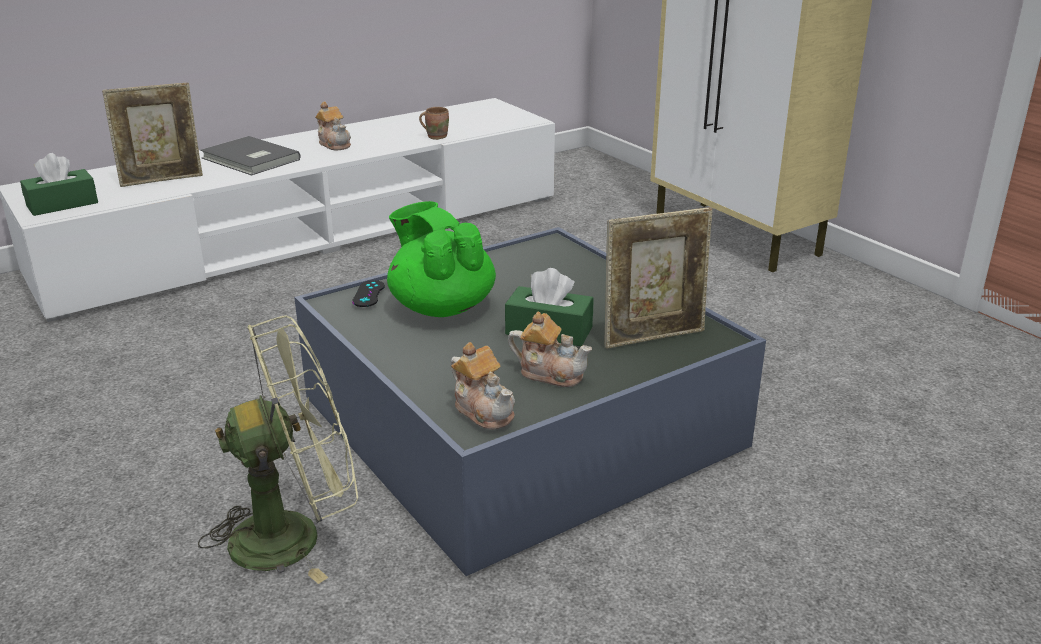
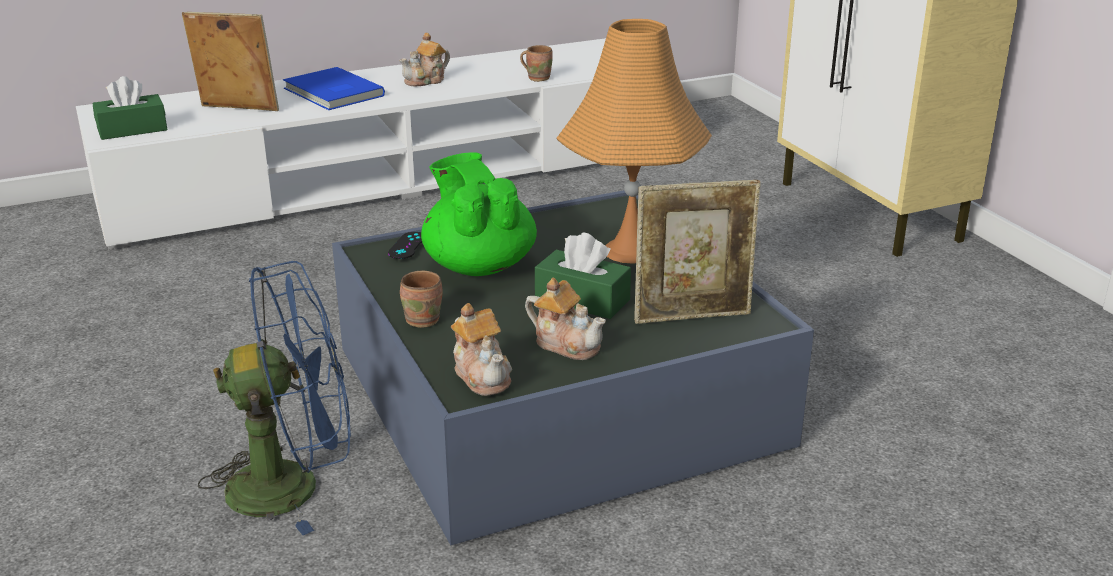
camera: 10 degrees right, 0 degrees up
picture frame [102,83,203,187] -> picture frame turned 150 degrees counterclockwise [182,12,279,111]
green fan [198,316,358,584] -> blue fan [198,261,351,535]
grey book [200,136,300,176] -> blue book [283,67,385,110]
teapot [315,101,351,151] -> teapot turned 75 degrees clockwise [399,33,450,87]
none -> brown mug [400,270,443,328]
none -> orange table lamp [556,19,712,264]

